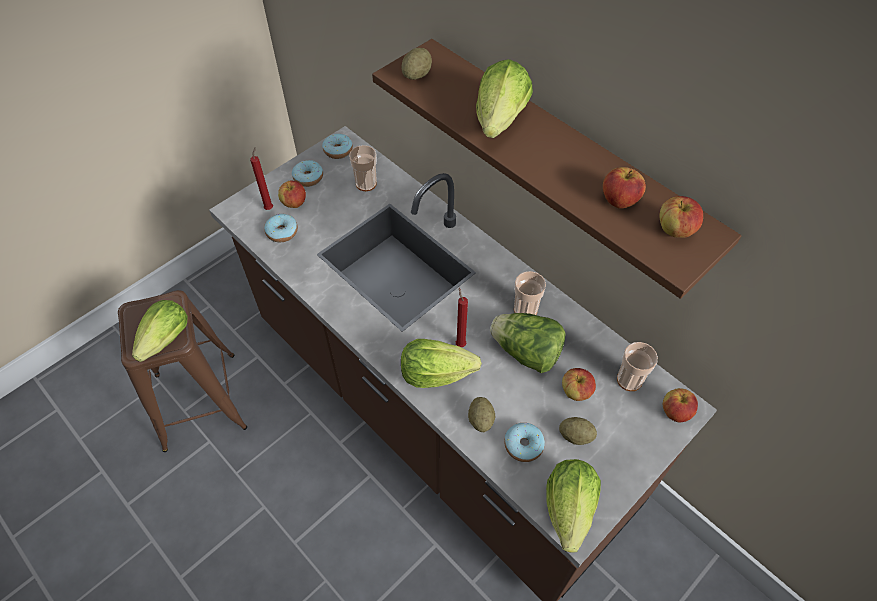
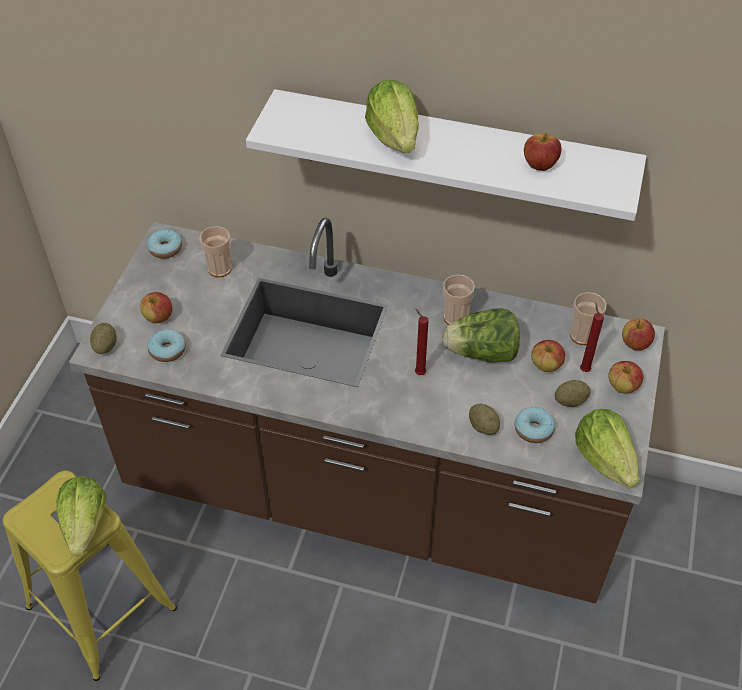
camera: 30 degrees left, 5 degrees down
brown stool [118,290,247,452] -> yellow stool [3,471,177,681]
red candle [250,147,273,210] -> red candle moved to [580,303,604,372]
donut [292,160,323,187] -> none
brown shelf [372,39,741,299] -> white shelf [246,89,647,221]
potato [401,48,432,80] -> potato moved to [90,323,117,354]
lettuce [401,339,482,388] -> none
apple [659,196,703,238] -> apple moved to [608,361,643,394]

